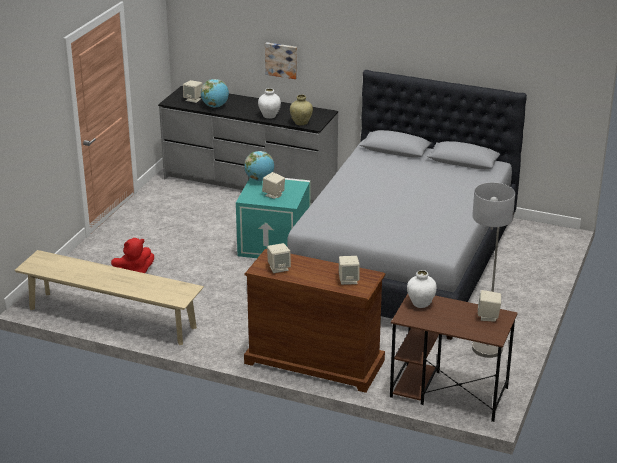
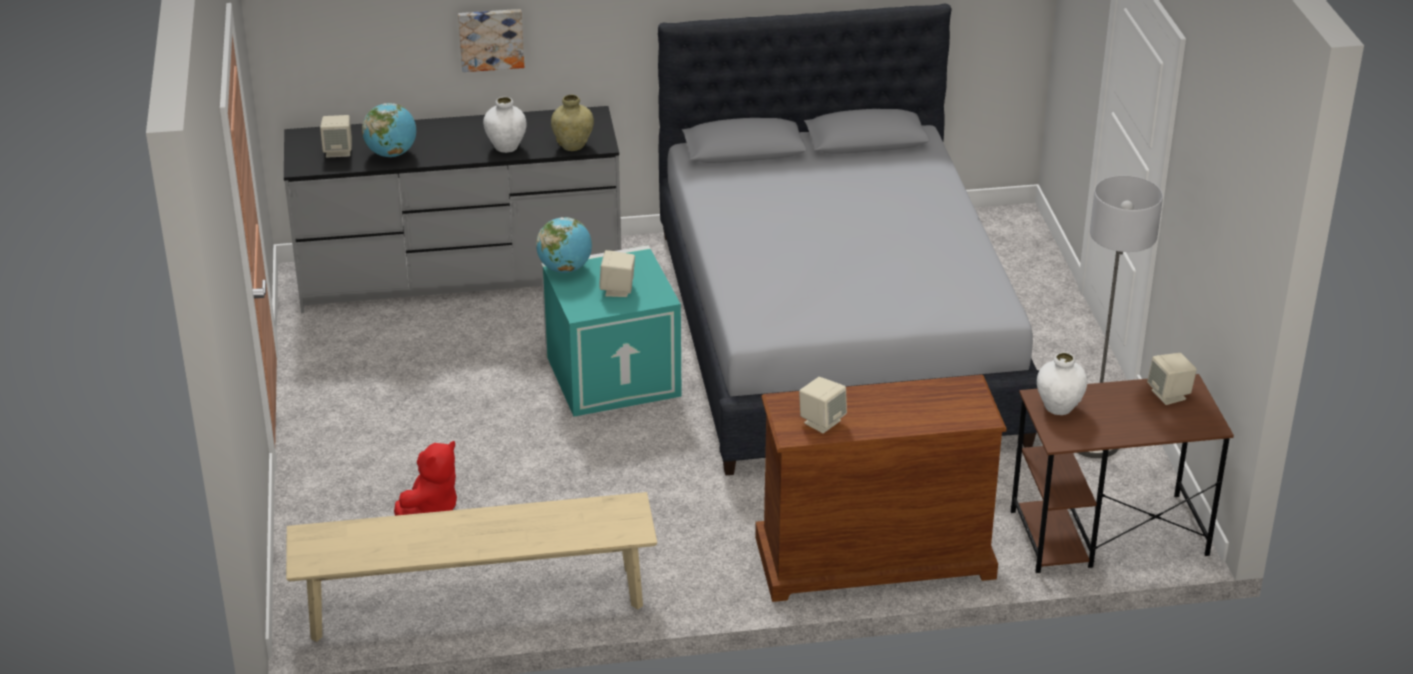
camera: 30 degrees left, 5 degrees up
beige speaker [339,256,360,285] -> none

